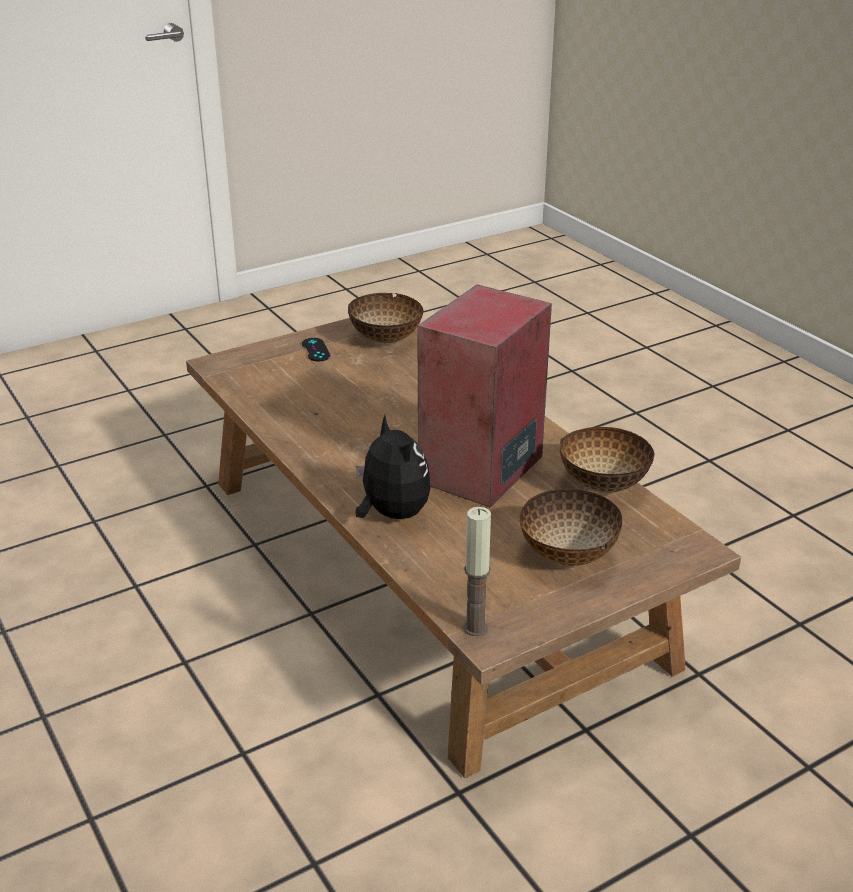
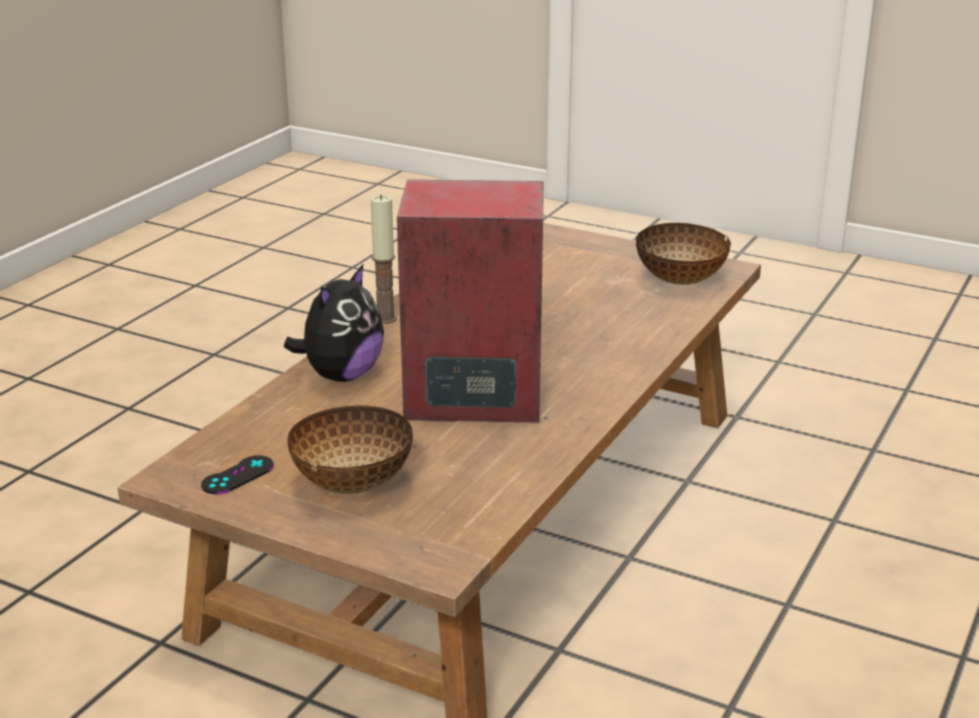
camera: 60 degrees right, 5 degrees down
black game controller [302,338,330,361] -> black game controller moved to [201,455,274,494]
candle [463,507,491,636] -> candle moved to [371,195,397,324]
bowl [560,427,655,493] -> none

